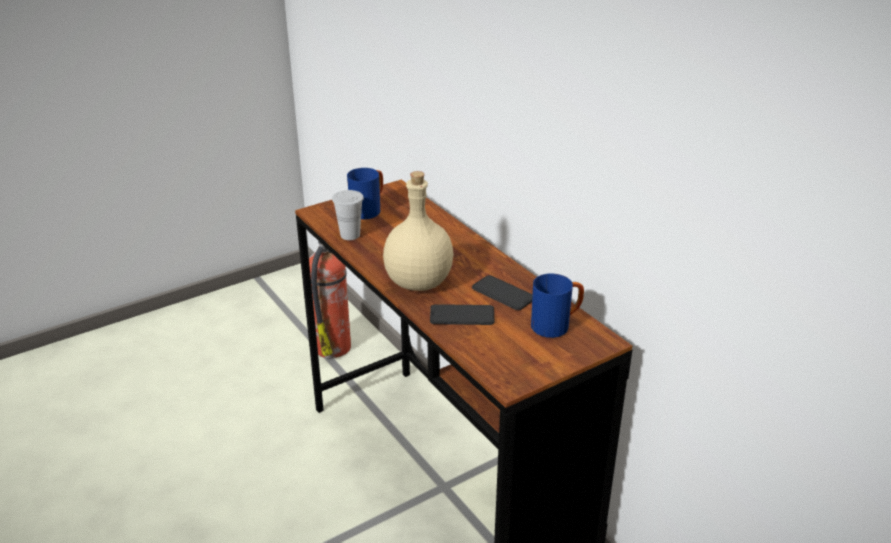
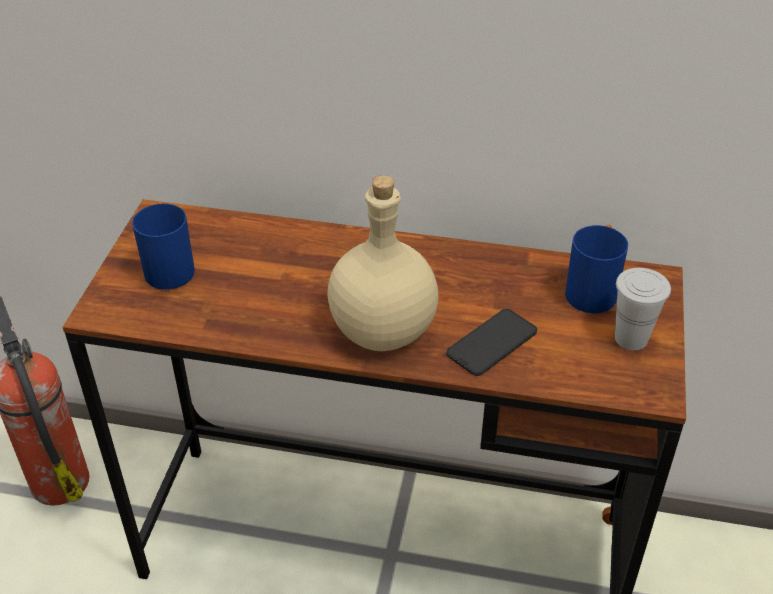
camera: 45 degrees left, 10 degrees up
white cup [332,190,364,240] -> white cup moved to [615,268,671,350]
phone [472,275,533,310] -> none

